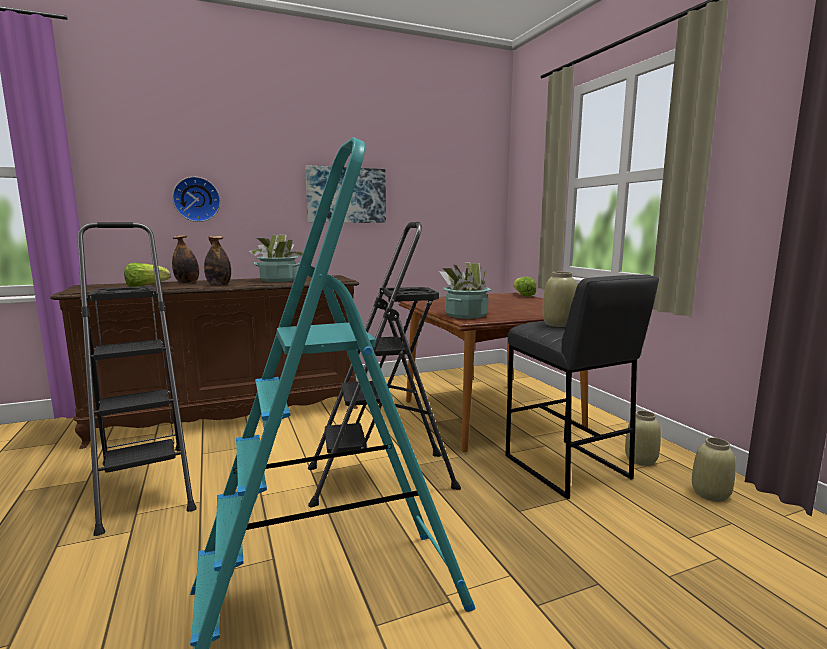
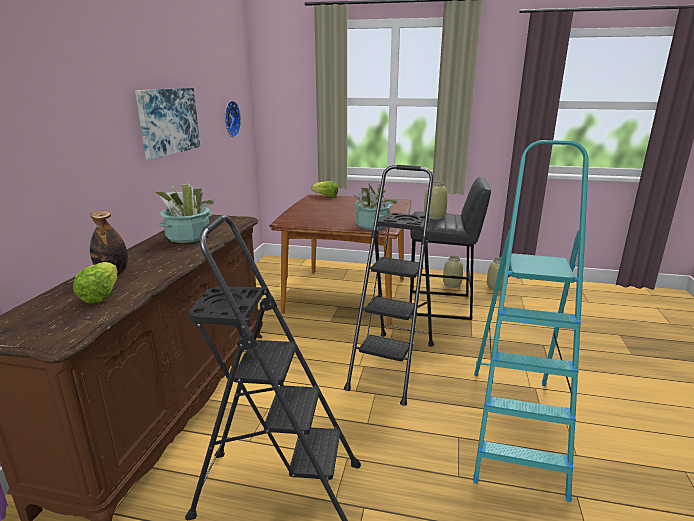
camera: 55 degrees left, 10 degrees up
wall clock [172,177,220,222] -> wall clock moved to [225,101,241,138]
bottle [204,236,231,286] -> none

